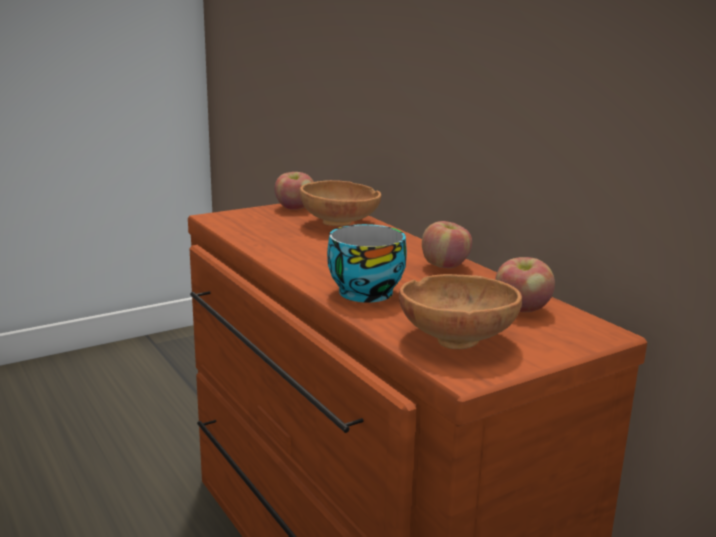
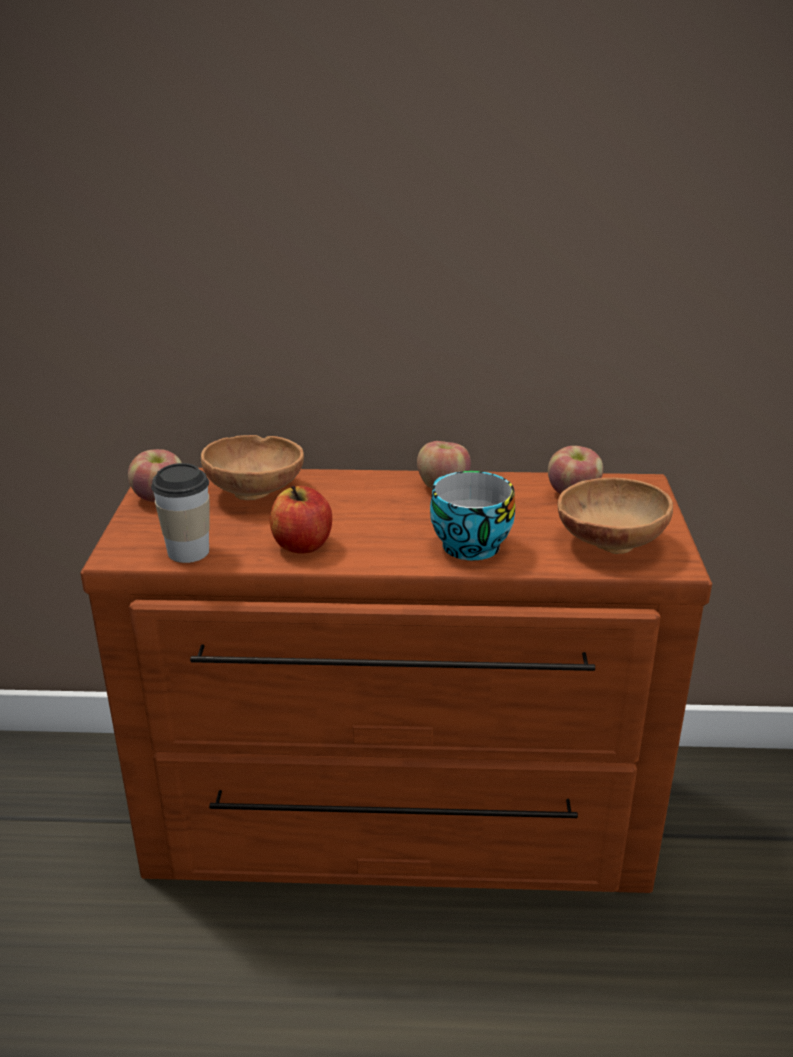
camera: 55 degrees left, 10 degrees up
none -> cup [151,463,210,563]
none -> apple [270,486,332,554]

